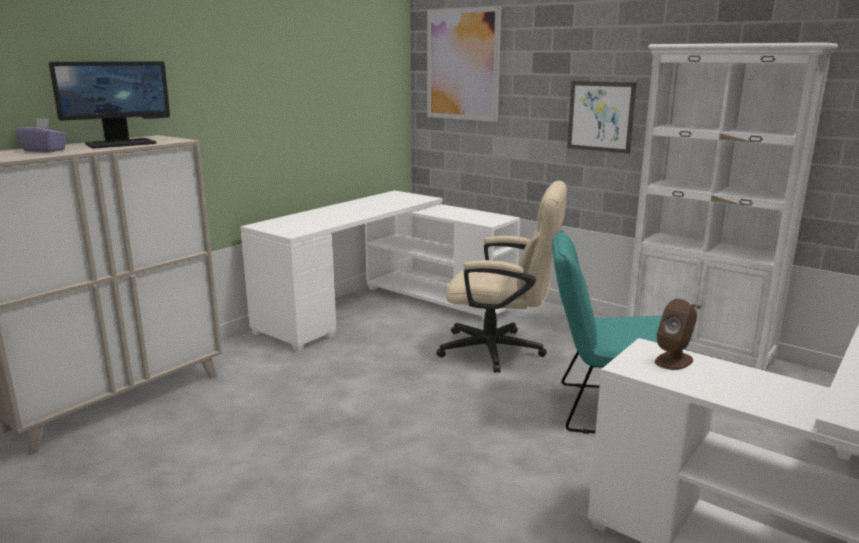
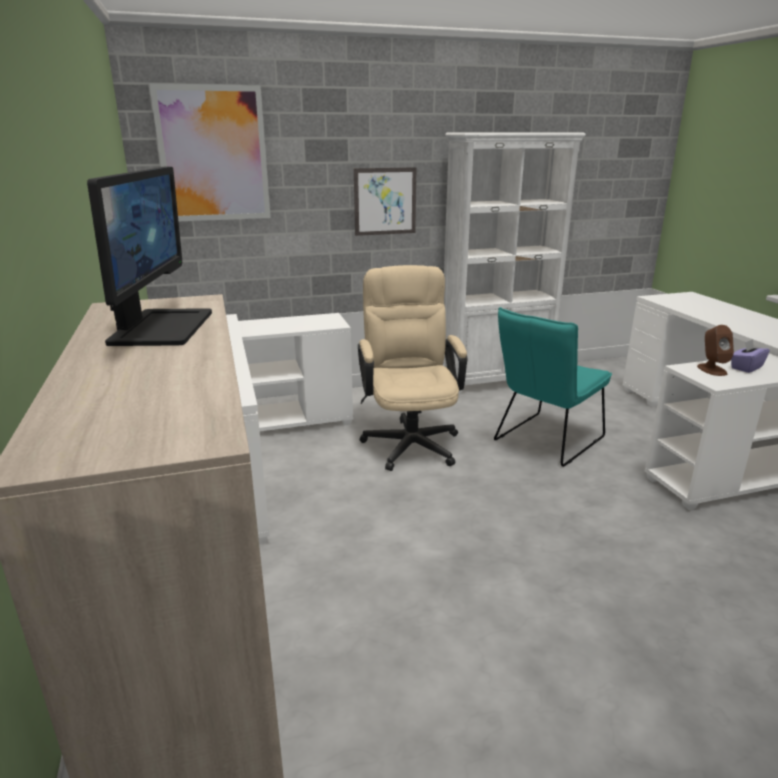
camera: 55 degrees left, 5 degrees up
purple tissue box [15,118,67,153] -> purple tissue box moved to [731,339,770,373]
beige office chair [436,181,567,373] -> beige office chair turned 60 degrees counterclockwise [358,265,467,471]

